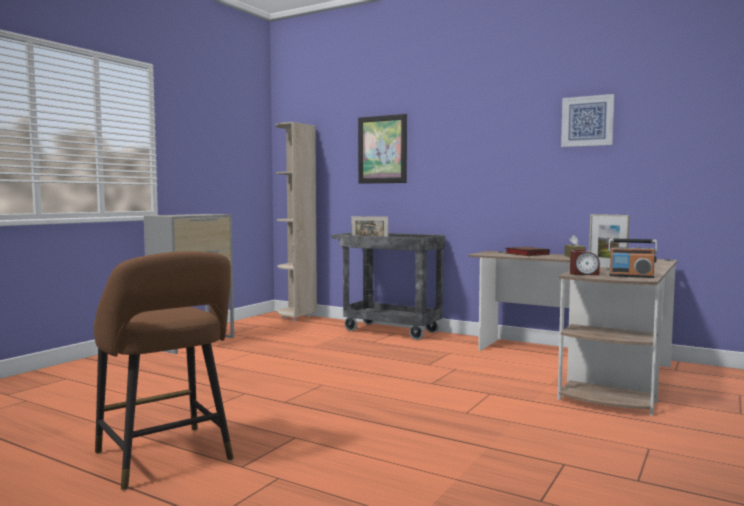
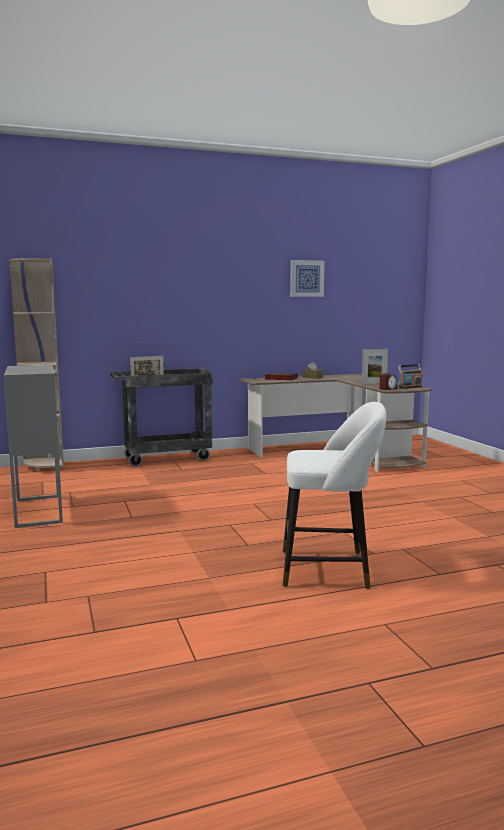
camera: 50 degrees left, 5 degrees up
brown stool [94,251,234,490] -> white stool [283,402,387,589]
picture [358,114,407,184] -> none

